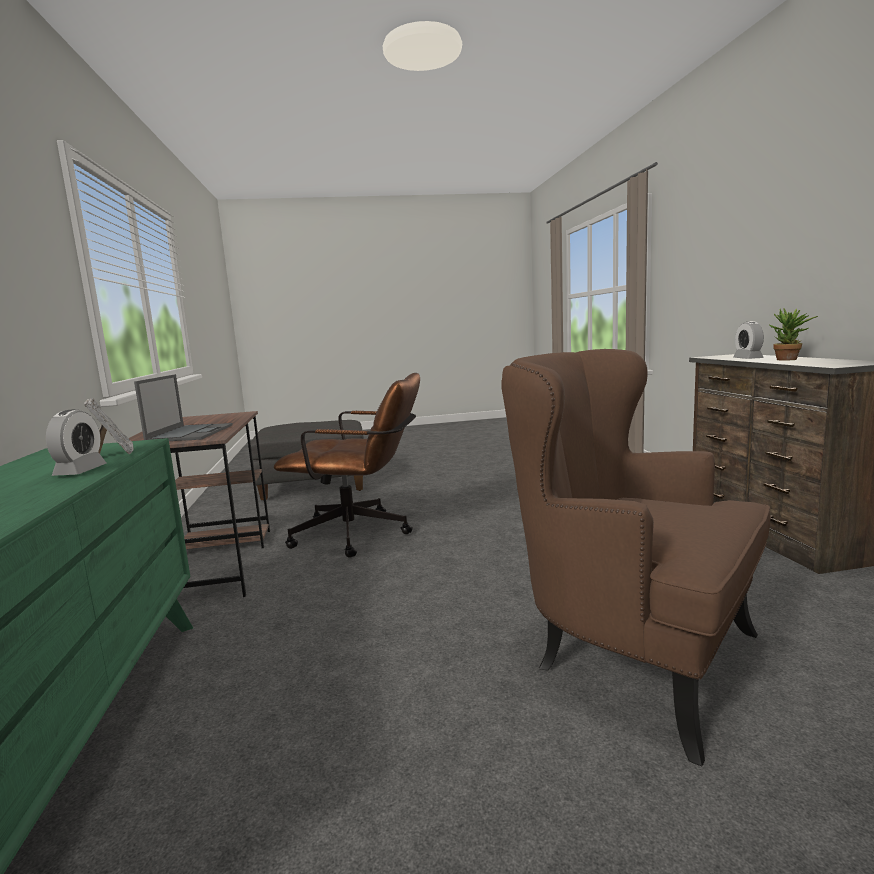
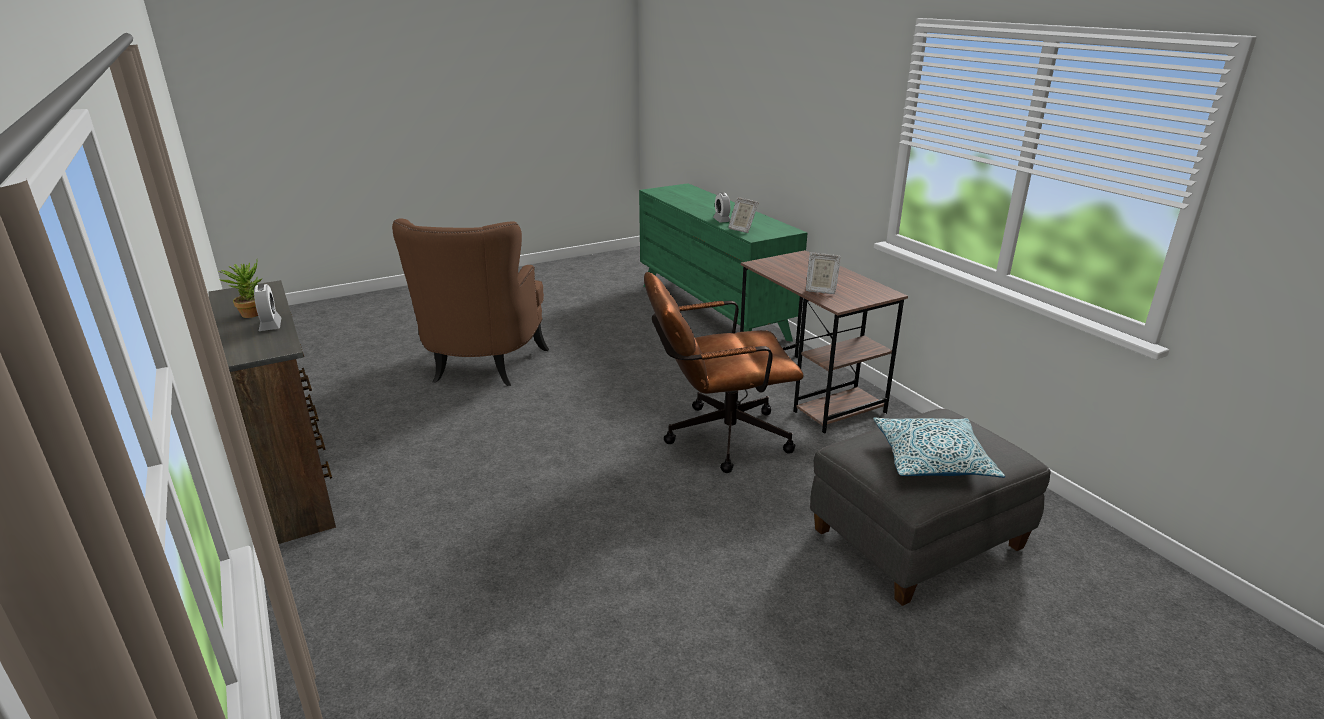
camera: 160 degrees right, 15 degrees up
laptop [134,374,233,441] -> none
brown armchair [502,349,771,766] -> brown armchair turned 75 degrees clockwise [392,218,549,386]
none -> picture frame [806,252,841,294]
none -> pillow [873,418,1005,478]

